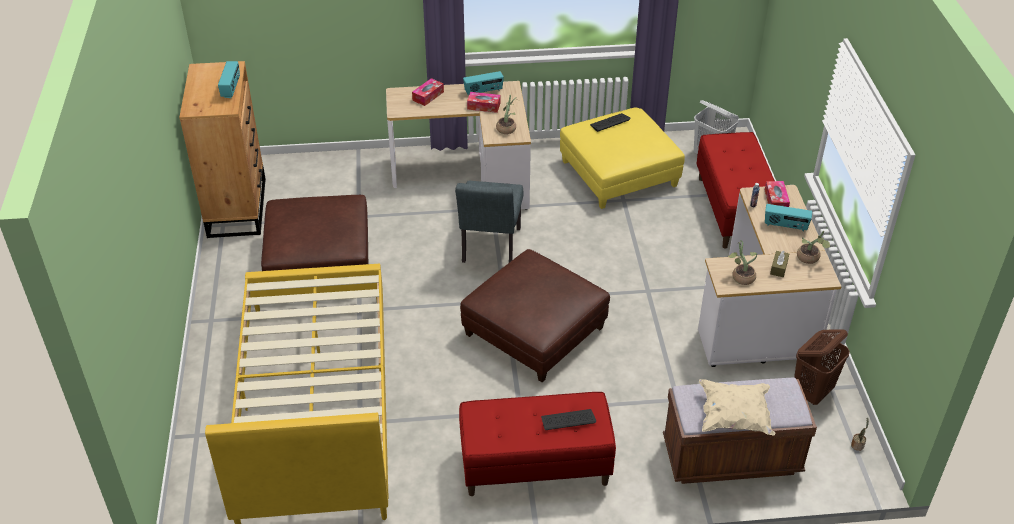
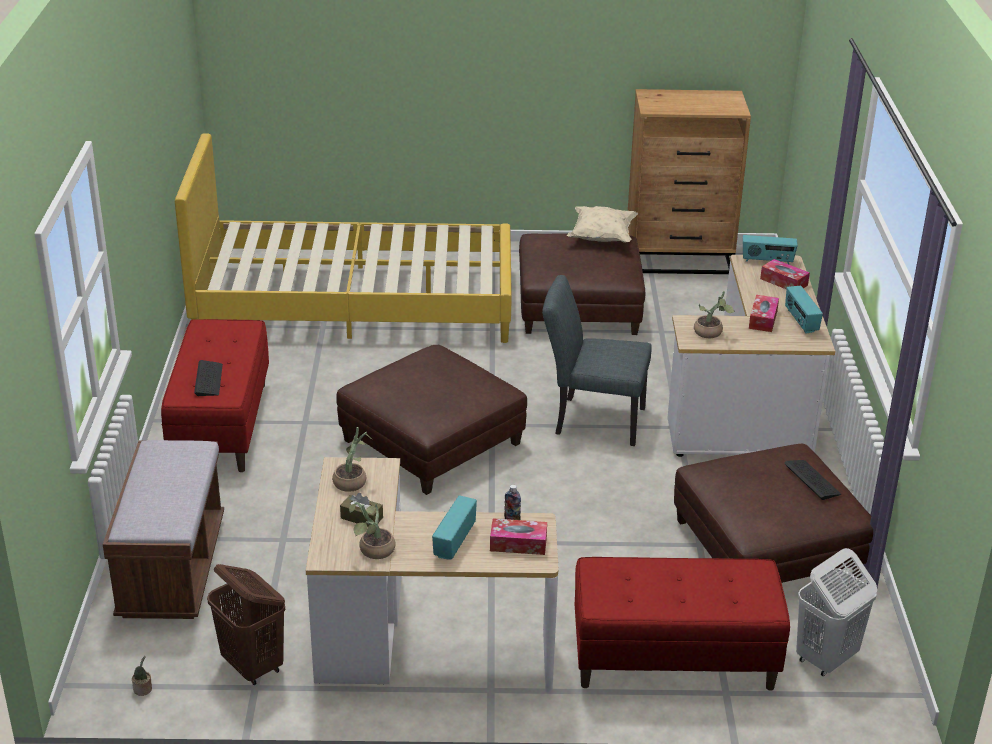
camera: 95 degrees right, 10 degrees down
radio [218,61,240,98] -> radio moved to [743,235,798,265]
yellow ottoman [560,107,685,209] -> brown ottoman [674,444,873,583]
beige pillow [699,379,775,436] -> beige pillow moved to [567,206,638,243]

